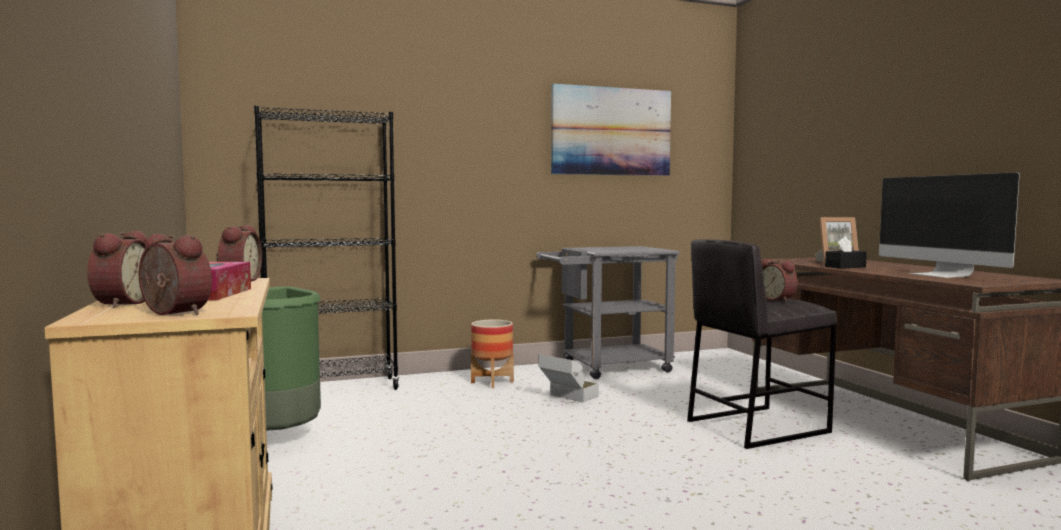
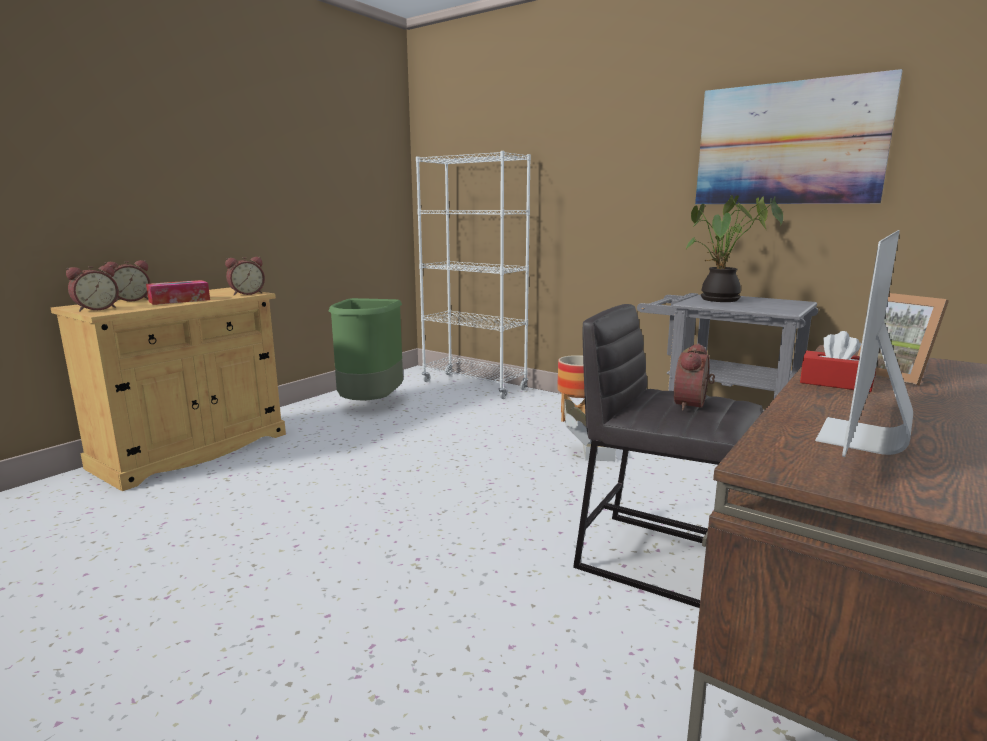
camera: 55 degrees right, 10 degrees up
alarm clock [139,234,212,315] -> alarm clock turned 45 degrees clockwise [66,265,119,312]
black bookcase [254,106,399,390] -> white bookcase [416,151,531,399]
black tissue box [825,236,867,269] -> red tissue box [800,331,876,392]
none -> potted plant [685,195,783,302]

